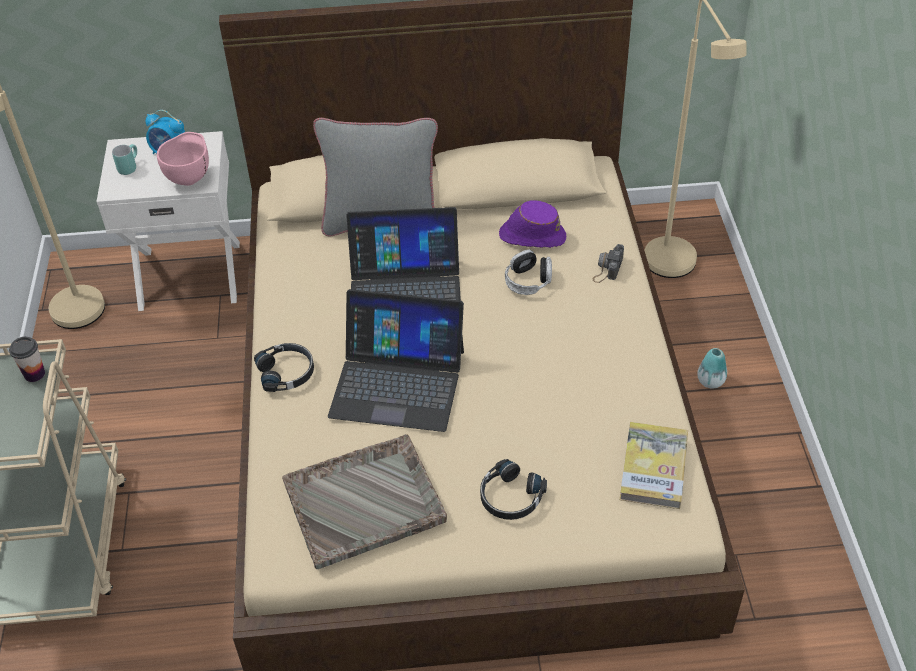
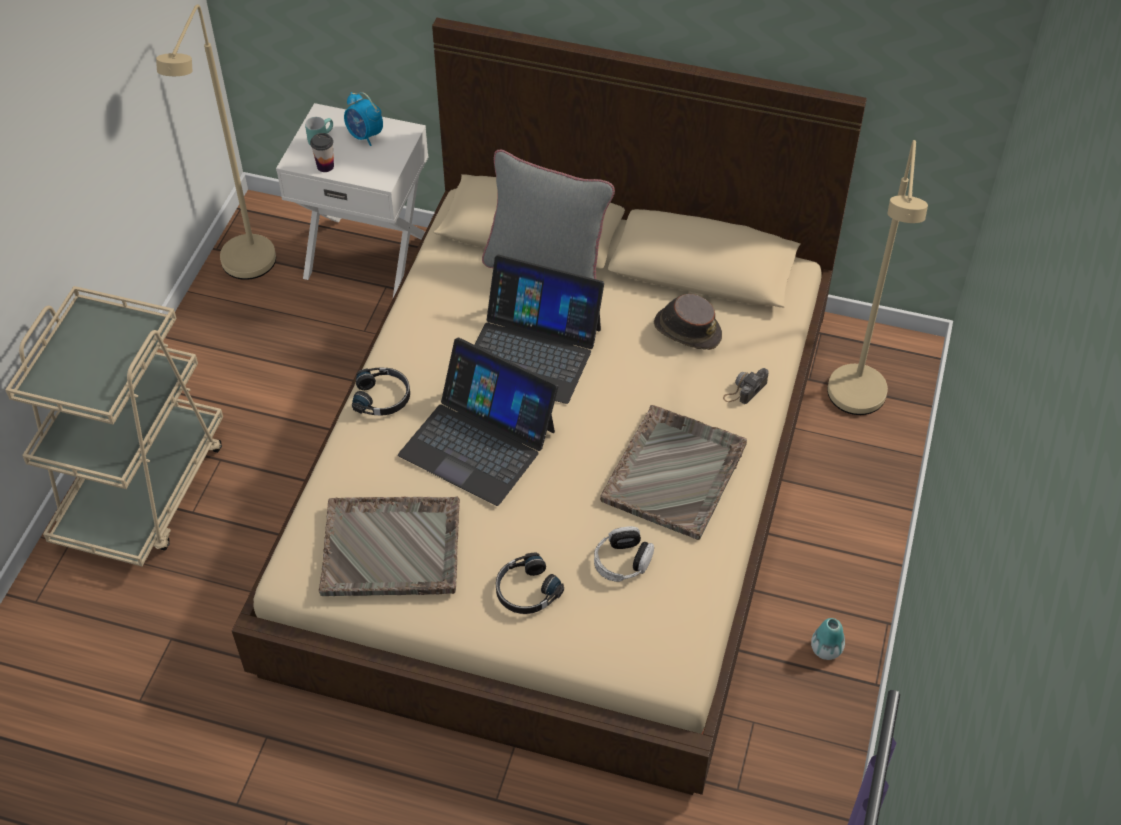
camera: 20 degrees right, 5 degrees up
cup [9,337,45,382] -> cup moved to [310,133,334,172]
pink bowl [157,132,209,186] -> none
purple hat [499,200,566,248] -> brown hat [654,294,722,350]
headphones [505,250,552,295] -> headphones moved to [594,526,654,582]
book [619,422,688,509] -> none
vase [697,348,727,389] -> vase moved to [811,618,845,660]
none -> grey tray [600,405,747,540]

